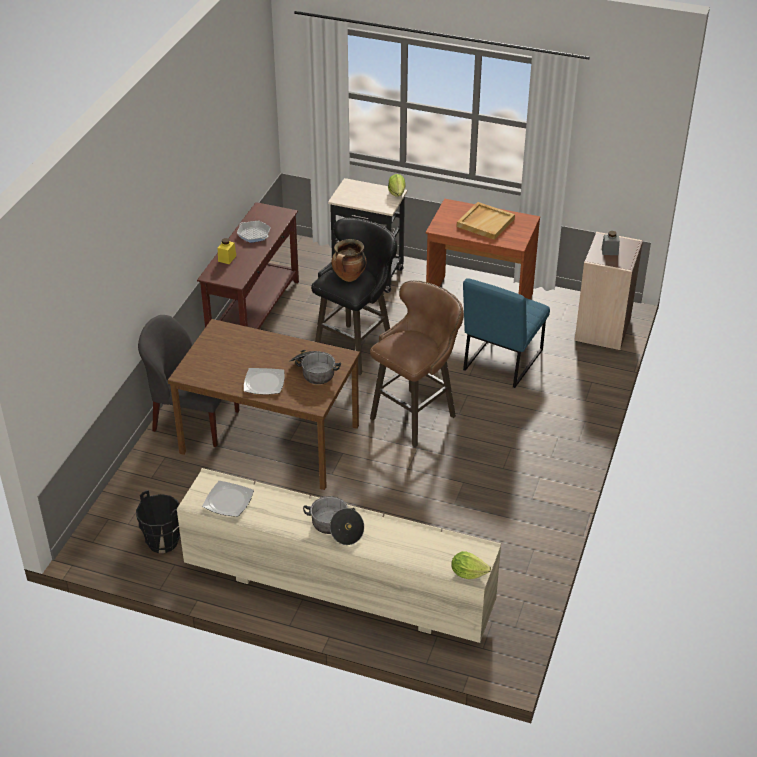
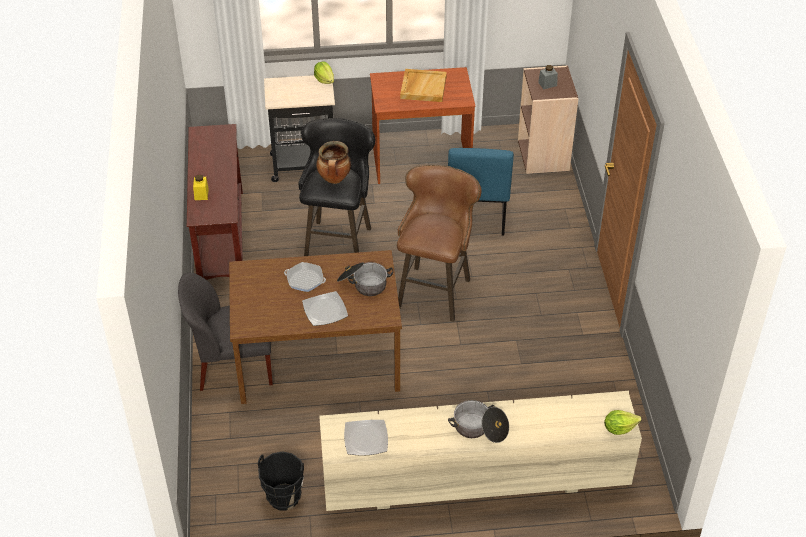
camera: 25 degrees left, 5 degrees up
frying pan [237,221,271,243] -> frying pan moved to [284,262,326,292]

